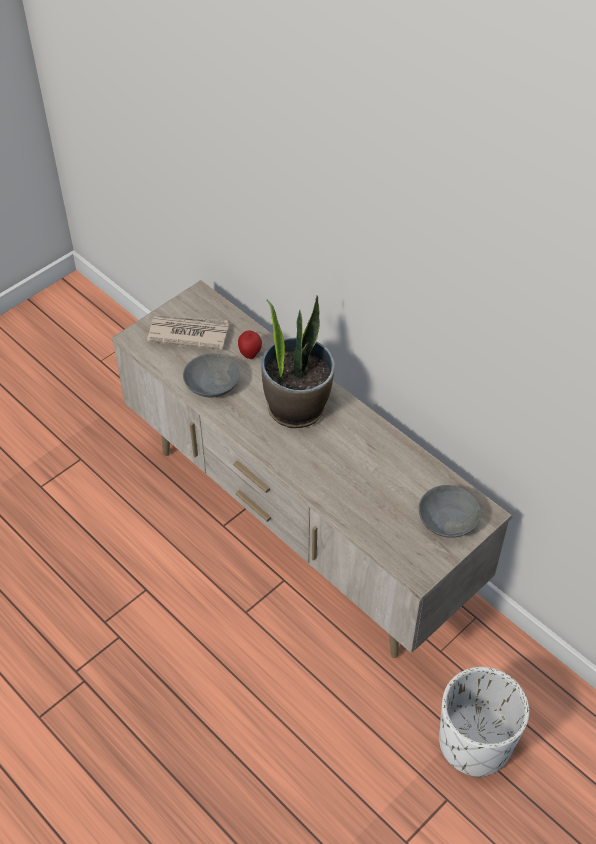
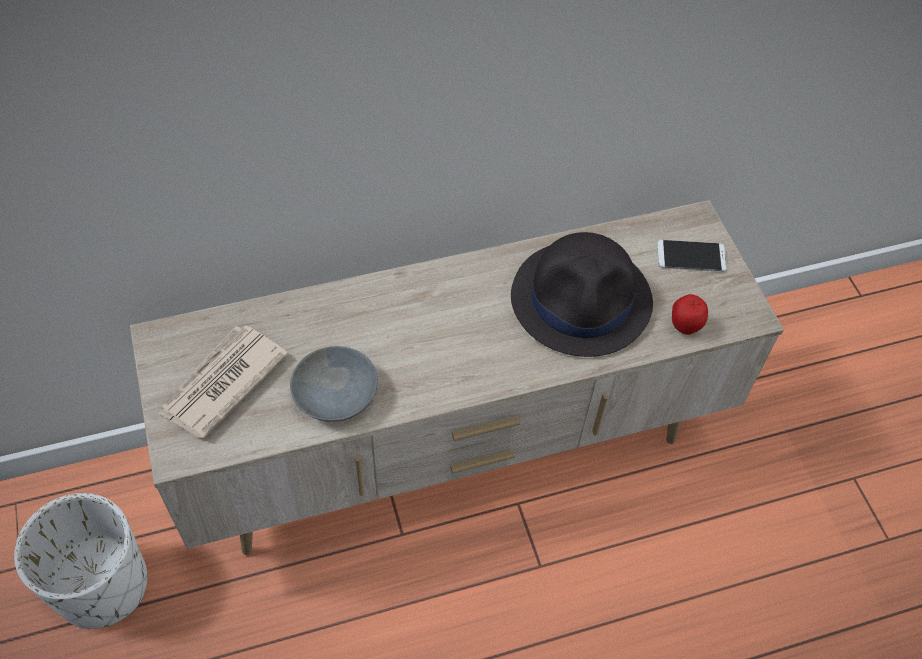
camera: 65 degrees left, 5 degrees up
apple [238,330,262,359] -> apple moved to [672,294,708,335]
potted plant [261,295,335,428] -> none
grey bowl [419,485,481,538] -> phone [657,240,727,272]
white planter [439,667,529,777] -> white planter moved to [14,493,147,629]
none -> black hat [511,232,653,357]

